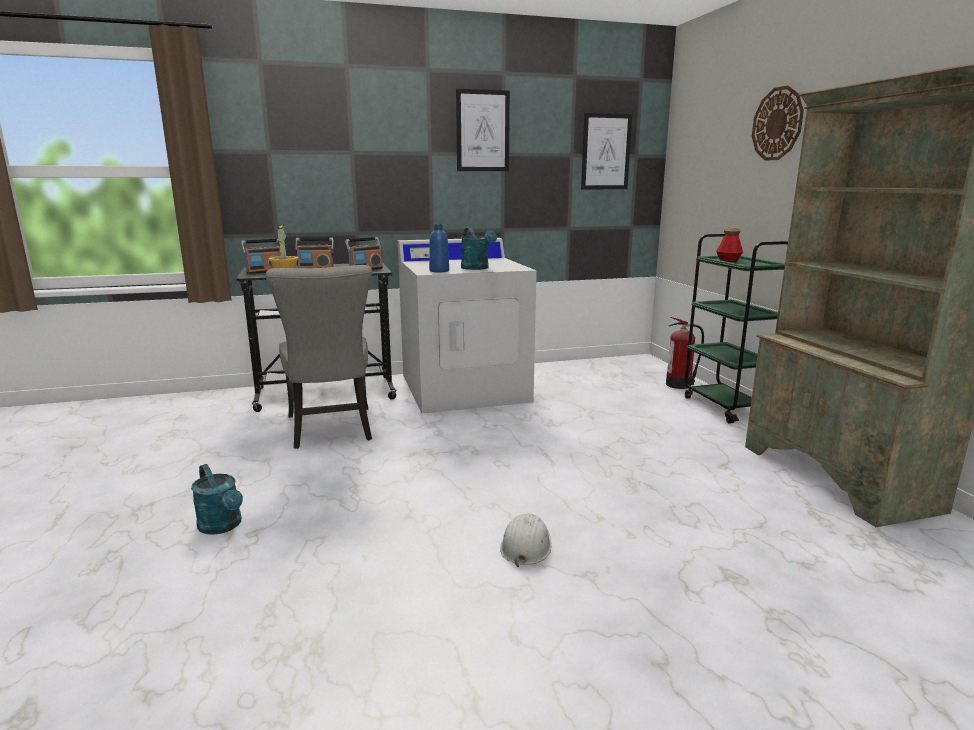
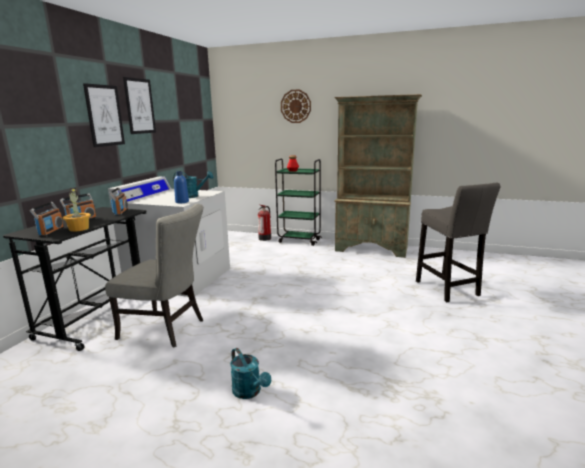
camera: 55 degrees left, 0 degrees up
turquoise watering can [191,464,243,535] -> turquoise watering can turned 60 degrees clockwise [230,348,271,399]
white hard hat [500,513,551,567] -> none
picture [581,113,632,189] -> picture moved to [83,83,125,147]
none -> grey stool [416,183,501,302]

